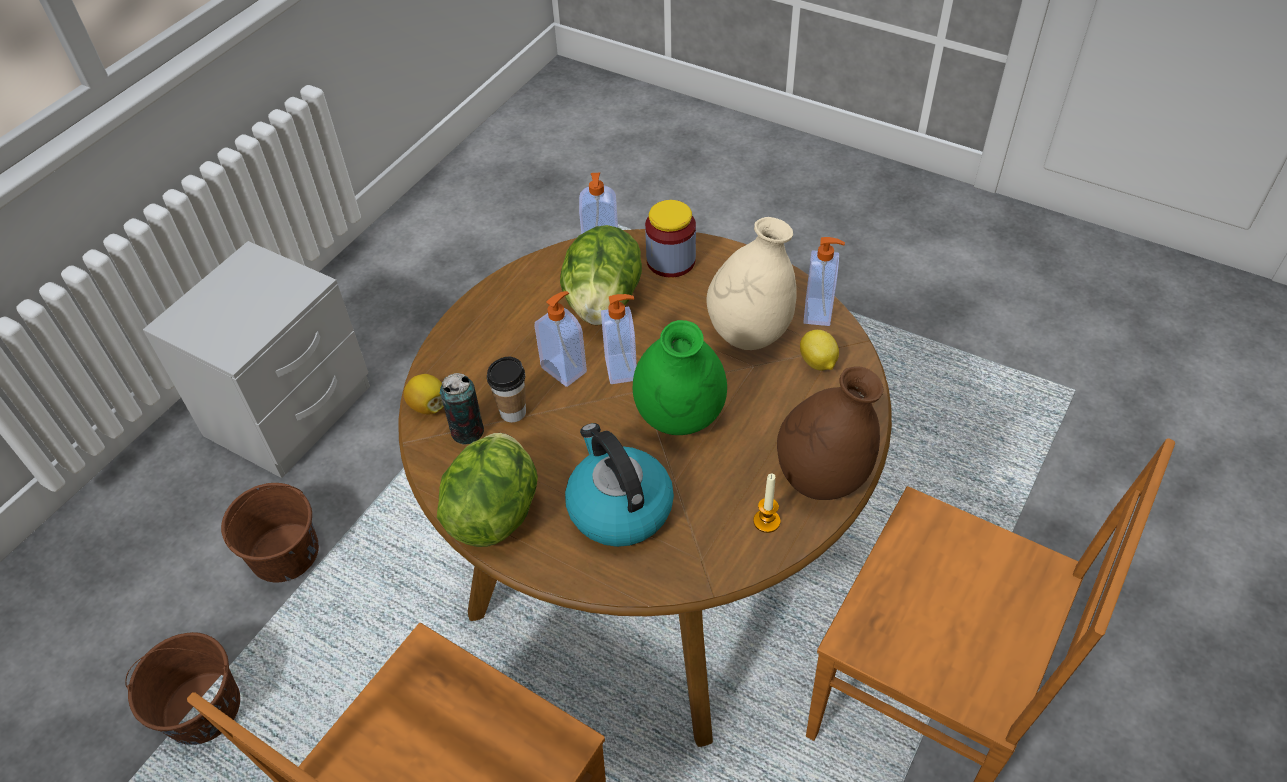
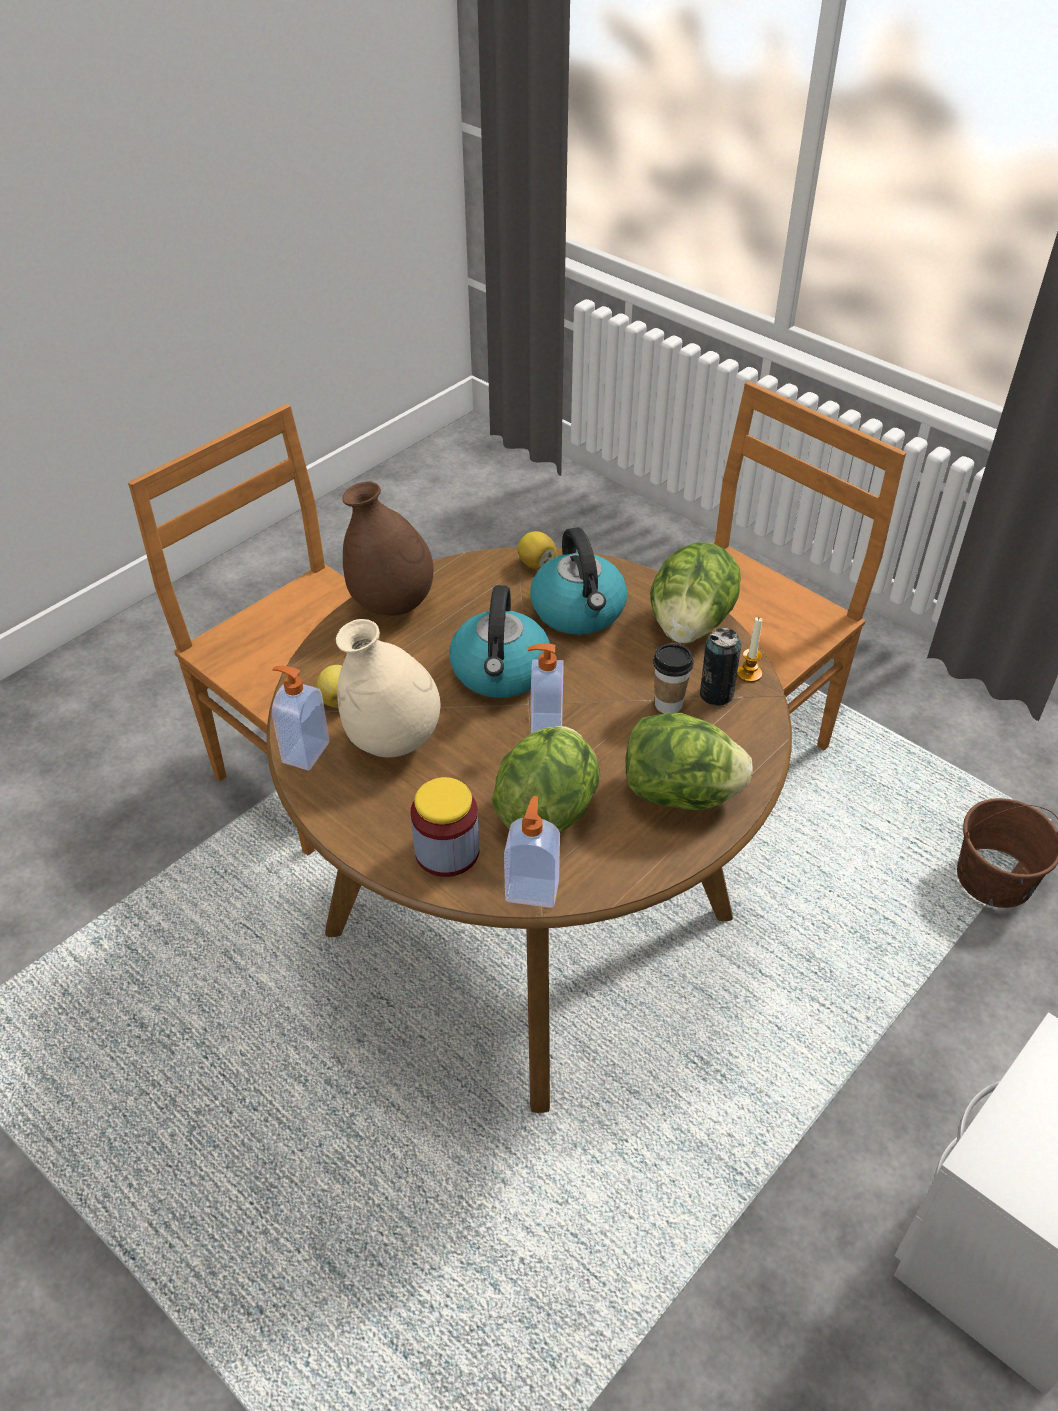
camera: 170 degrees left, 5 degrees down
brown bucket [221,483,319,583] -> none
lemon [404,374,444,414] -> lemon moved to [517,531,557,569]
soap dispenser [534,291,587,387] -> none
green vase [633,320,727,435] -> kettle [449,585,550,698]
candle [753,473,780,533] -> candle moved to [737,617,762,682]
none -> lettuce [625,713,753,810]

